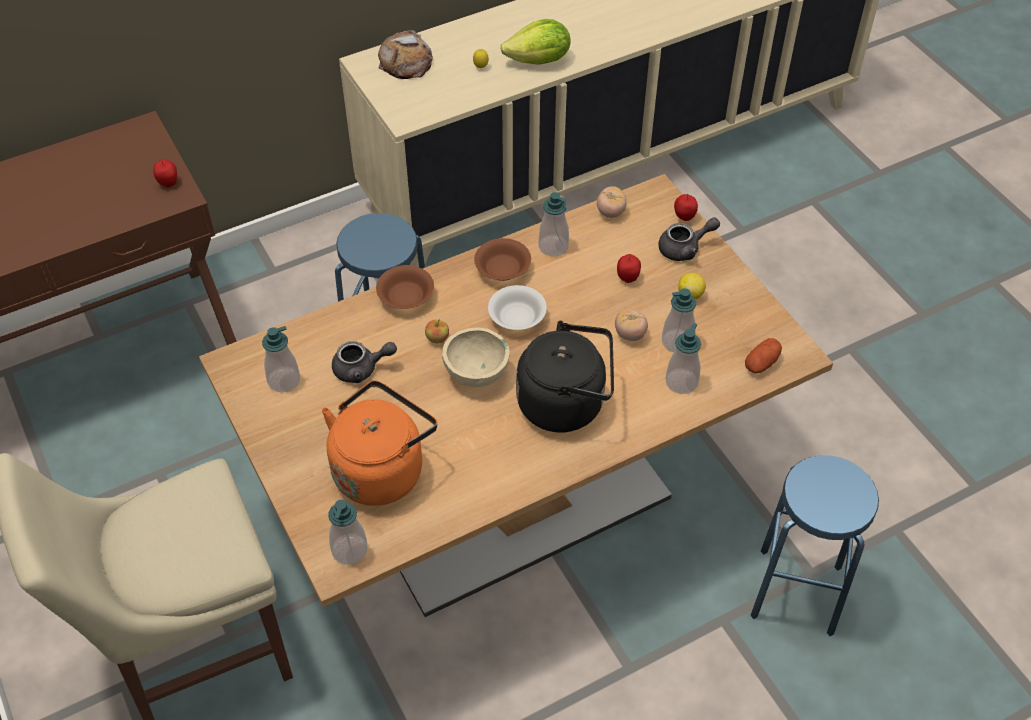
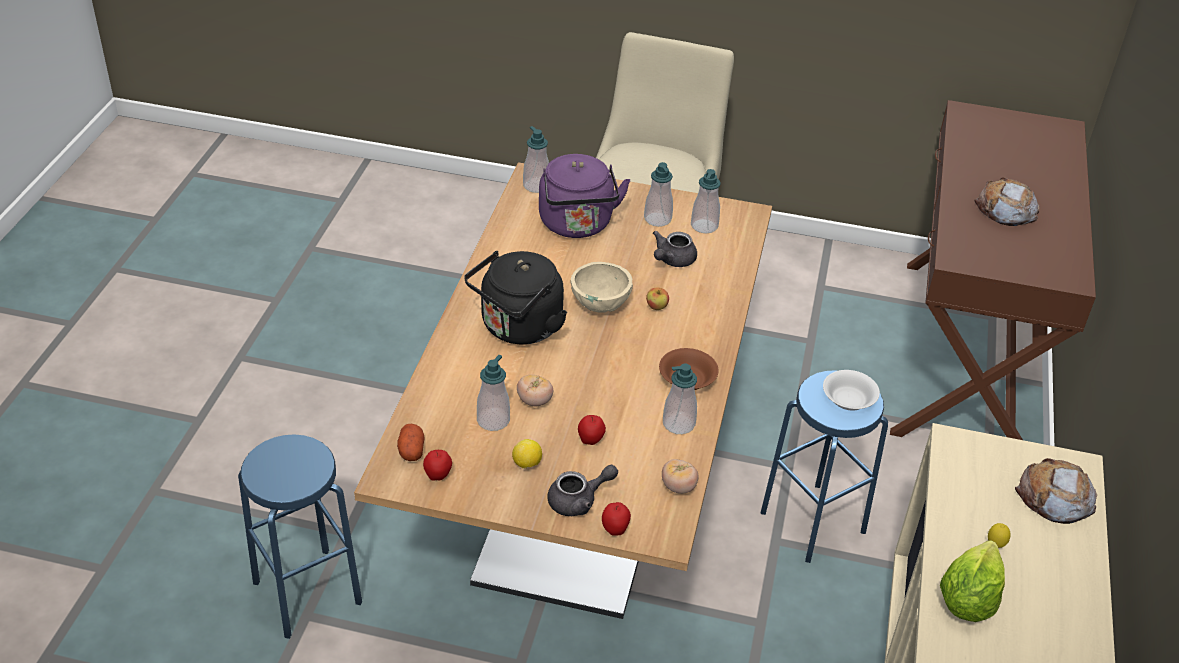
camera: 130 degrees right, 10 degrees down
apple [153,159,177,187] -> apple moved to [423,450,452,480]
orange kettle [322,380,437,506] -> purple kettle [539,154,630,238]
brown bowl [376,265,434,309] -> none
white bowl [488,285,547,330] -> white bowl moved to [823,370,880,411]
grey teapot [658,217,720,261] -> grey teapot turned 135 degrees counterclockwise [547,465,618,516]
soap dispenser [665,323,701,394] -> soap dispenser moved to [644,162,673,227]
none -> bread [975,177,1039,226]

